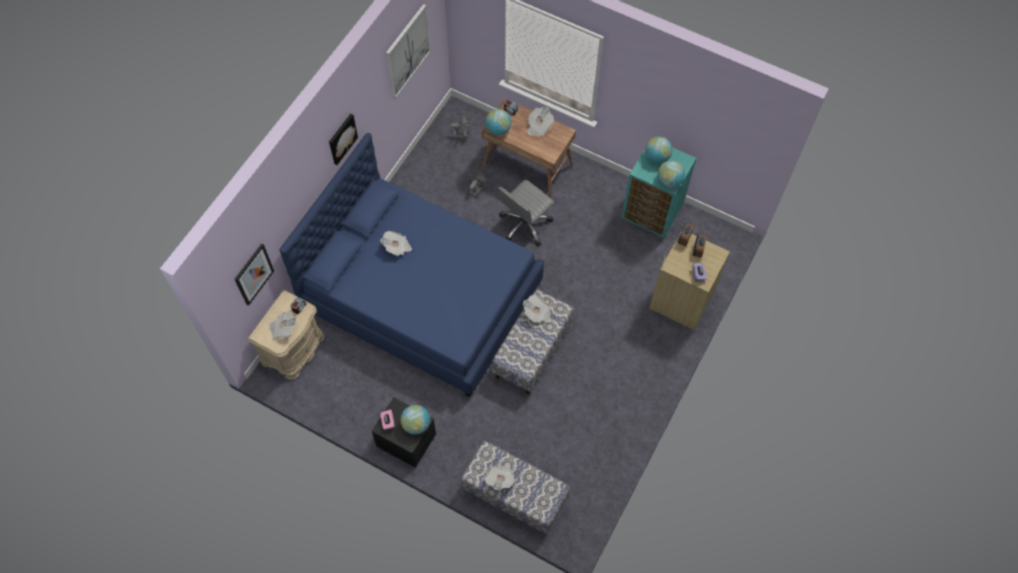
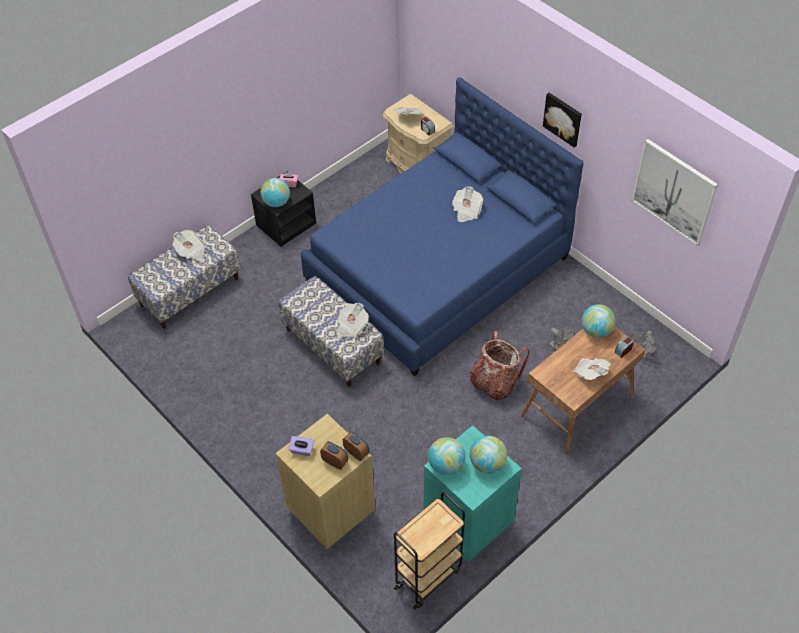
camera: 110 degrees right, 10 degrees down
picture [235,244,274,306] -> none
grey office chair [498,180,554,246] -> backpack [470,331,530,400]
none -> brown cart [394,492,465,610]

